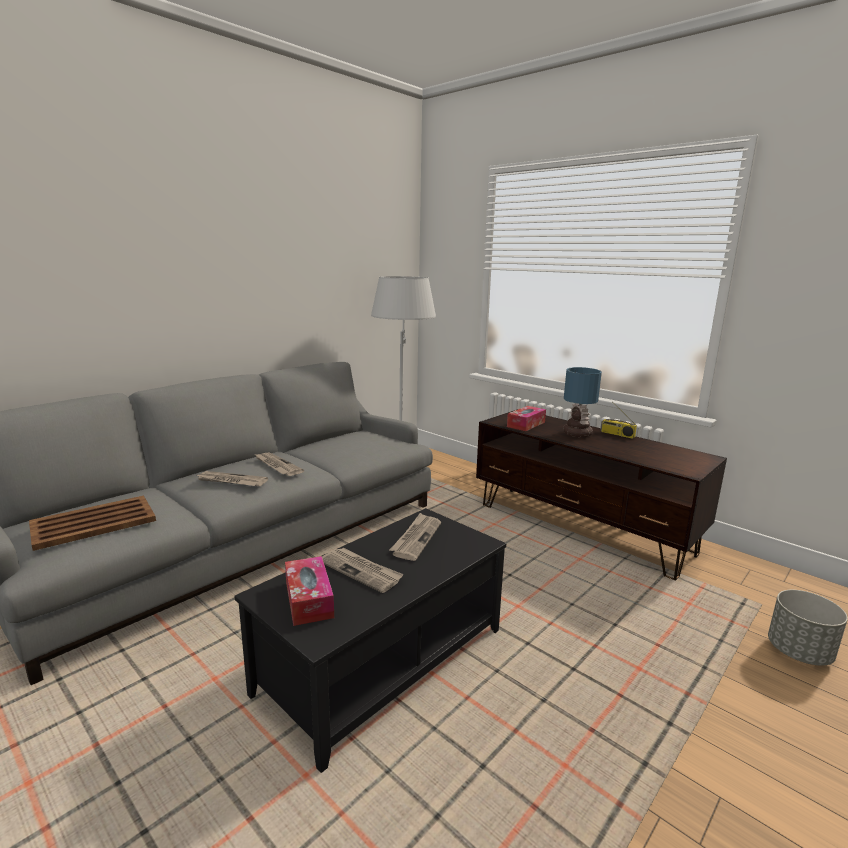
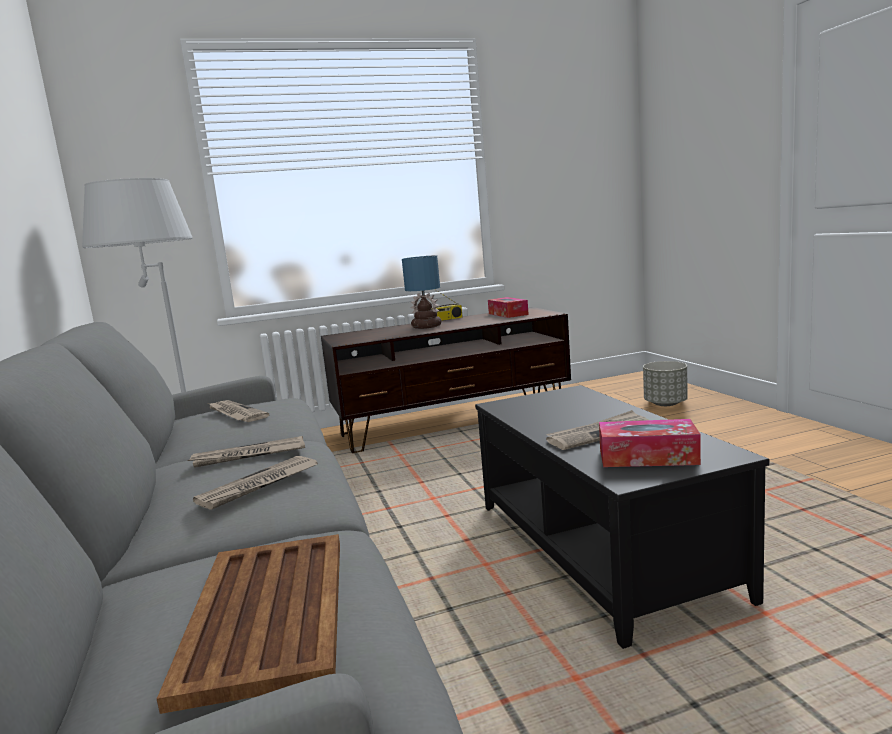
camera: 60 degrees left, 5 degrees down
newspaper [390,513,441,561] -> newspaper moved to [208,400,269,422]
tissue box [507,406,546,431] -> tissue box moved to [488,297,529,318]

